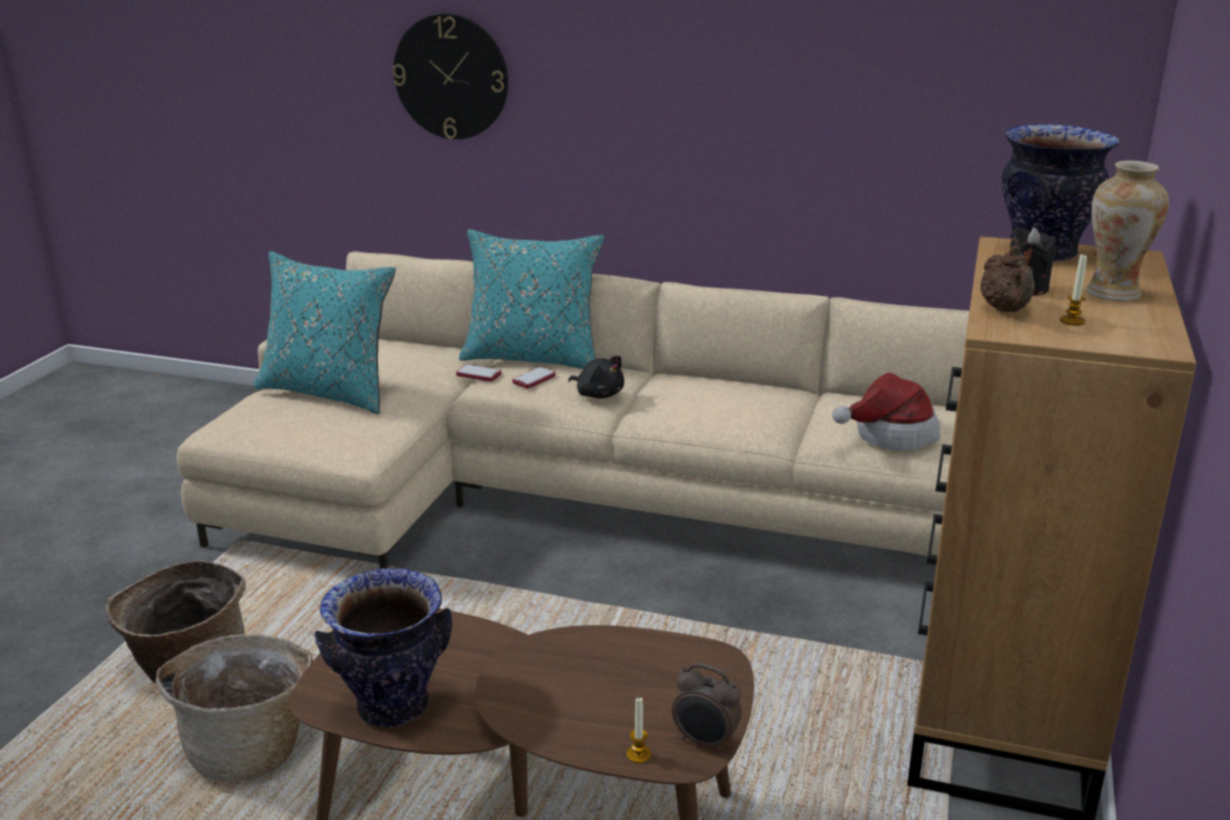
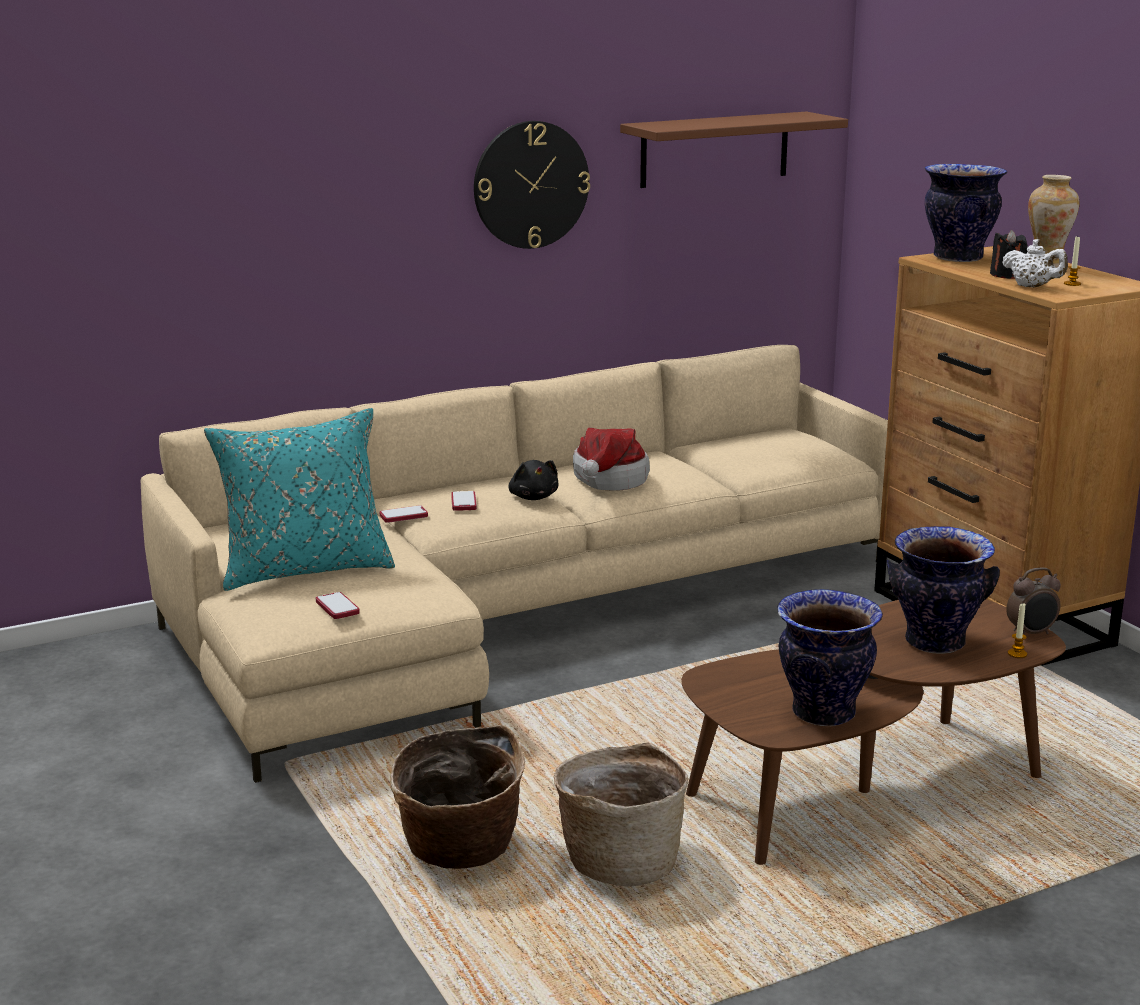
camera: 45 degrees left, 5 degrees down
wall clock [393,13,508,139] -> wall clock moved to [474,121,590,249]
turquoise pillow [459,229,604,369] -> none
black plush toy [568,356,624,399] -> black plush toy turned 75 degrees clockwise [509,460,558,500]
hat [832,373,940,451] -> hat moved to [573,428,650,491]
brown teapot [980,246,1035,312] -> white teapot [1002,239,1068,287]
none -> phone [316,592,360,619]
none -> brown shelf [620,112,848,188]
none -> vase [886,526,1000,654]

